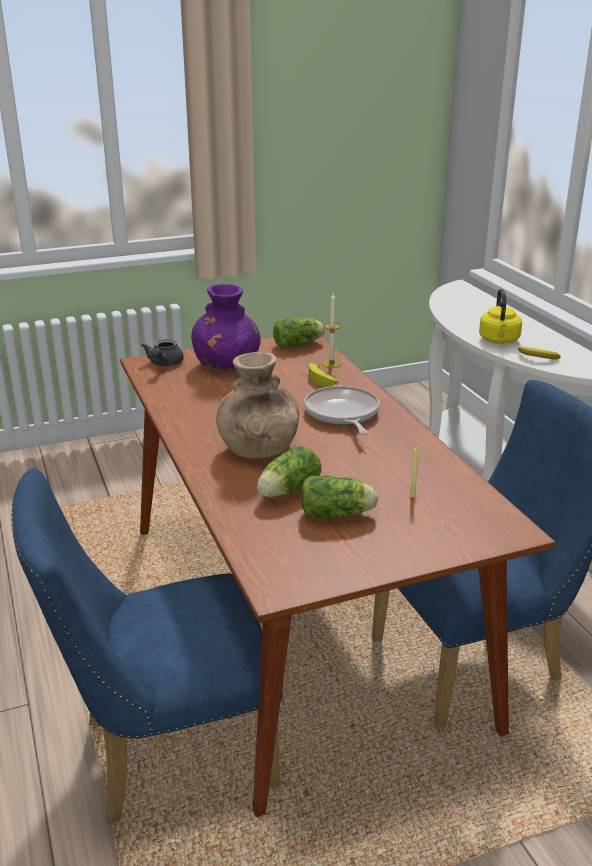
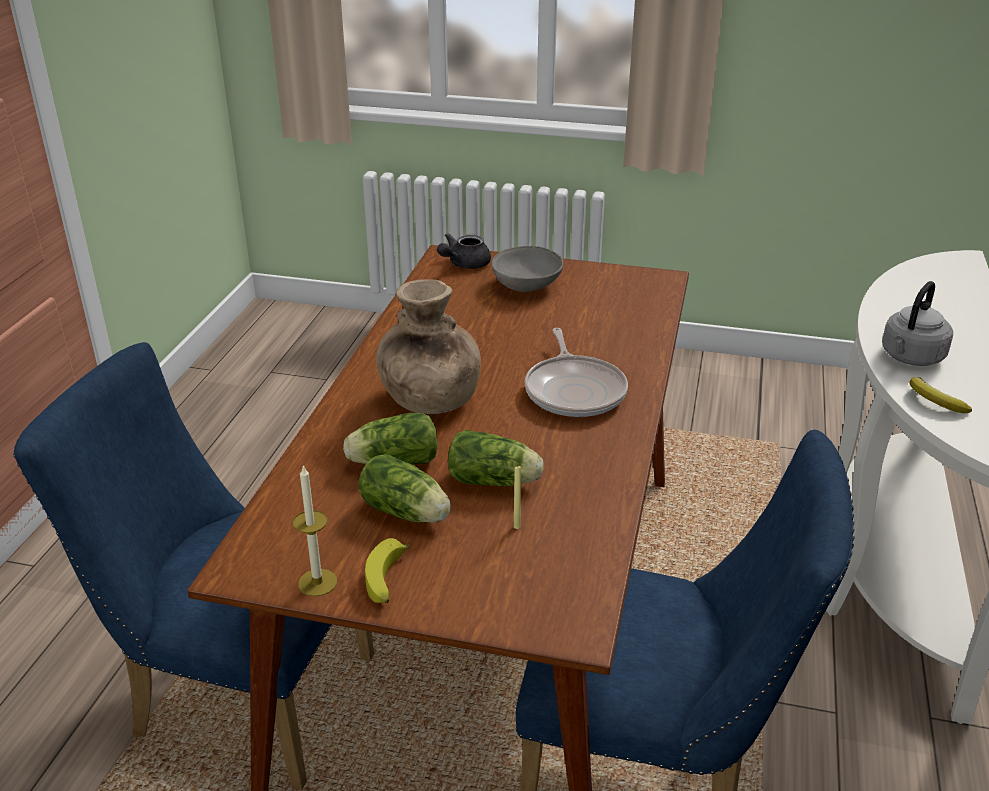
camera: 35 degrees right, 5 degrees up
purple vase [191,284,260,371] -> grey bowl [491,246,564,292]
lettuce [273,317,325,348] -> lettuce moved to [448,430,544,486]
frying pan [304,386,380,435] -> frying pan turned 150 degrees clockwise [525,328,628,417]
banana [309,363,338,386] -> banana moved to [365,538,410,603]
candle [322,293,342,368] -> candle moved to [293,465,337,597]
yellow kettle [479,289,522,344] -> grey kettle [882,281,953,366]

